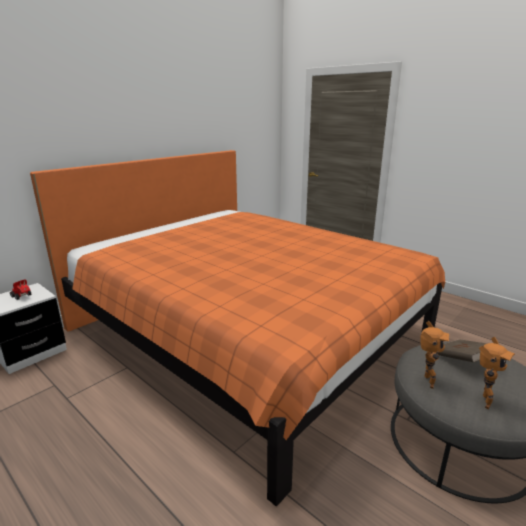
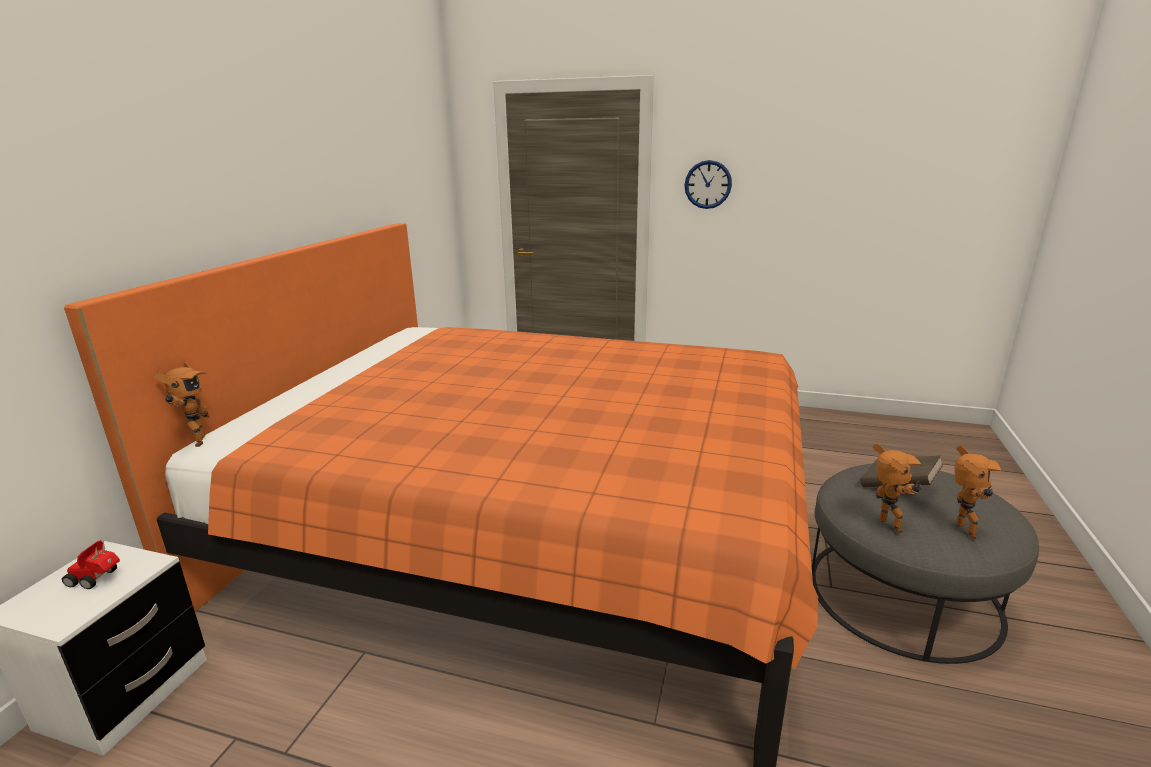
camera: 25 degrees left, 0 degrees up
none -> toy robot [154,362,209,447]
none -> wall clock [685,160,732,209]

